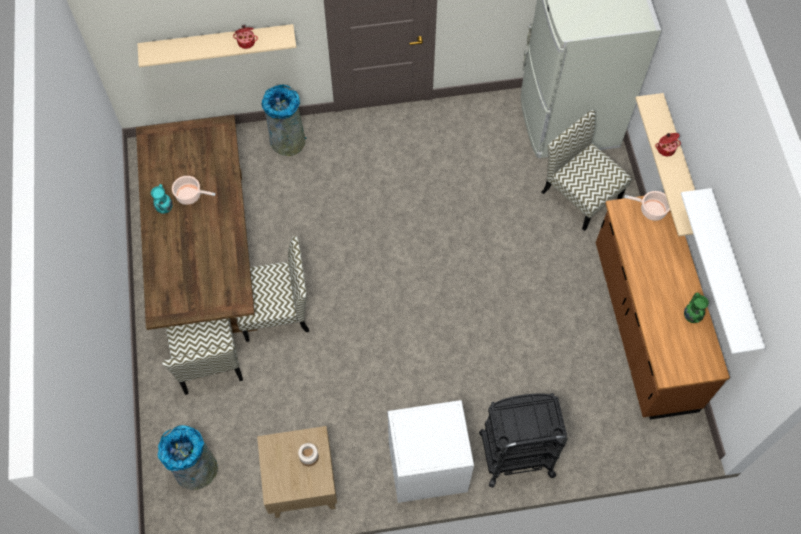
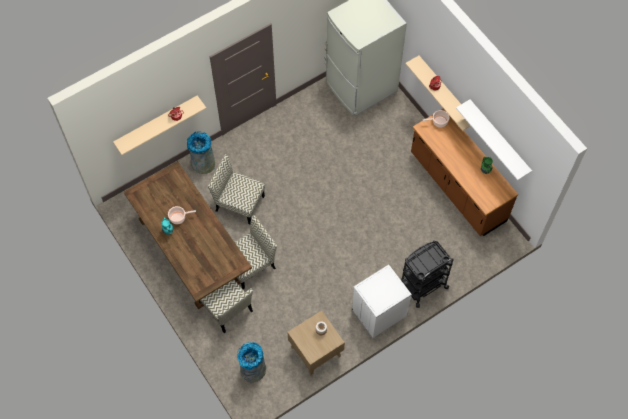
camera: 25 degrees left, 0 degrees up
chair [542,110,632,231] -> chair moved to [208,154,265,225]

